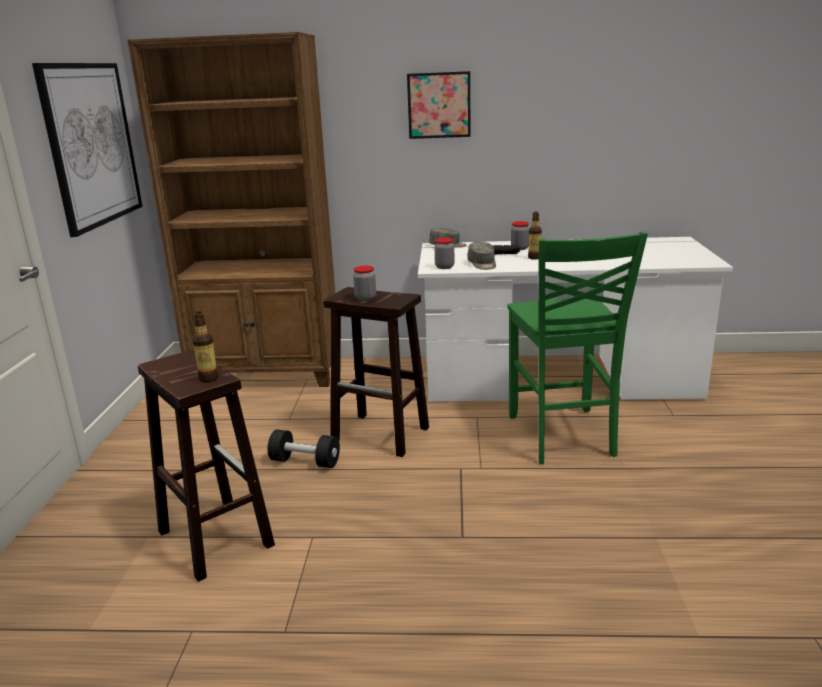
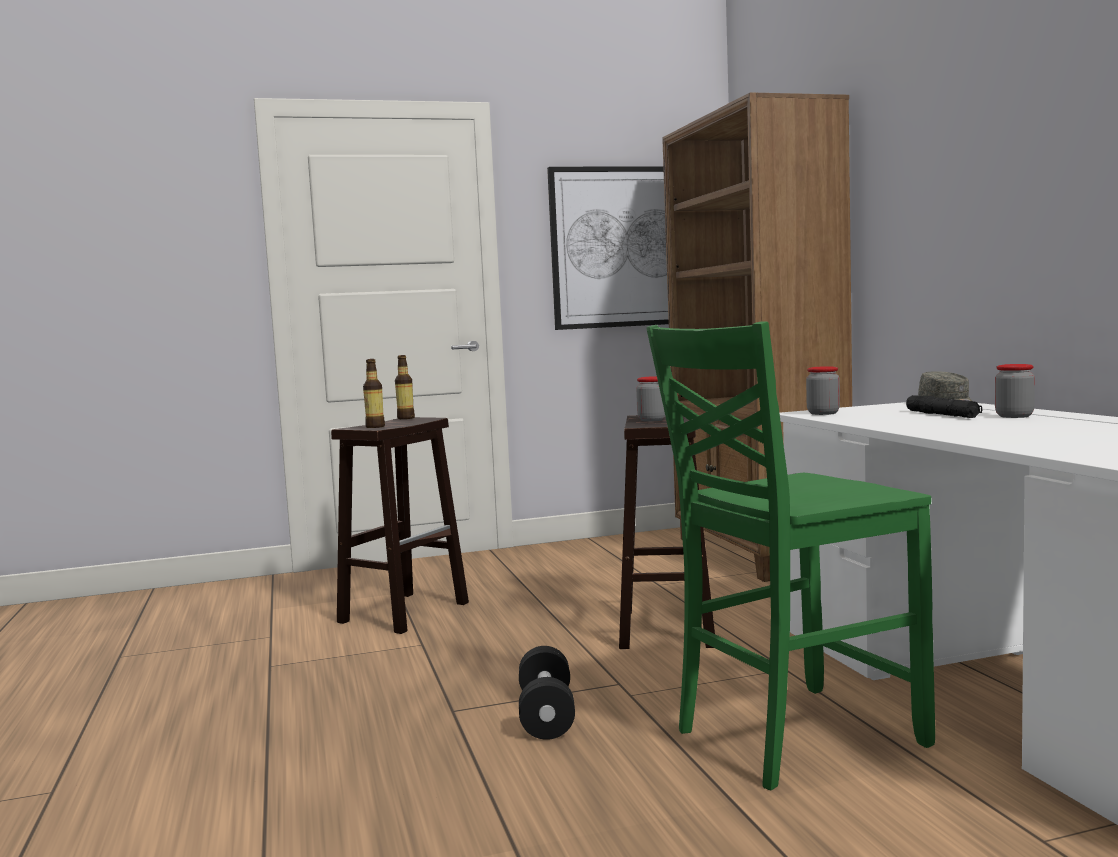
camera: 70 degrees right, 15 degrees down
black dumbbell [268,429,340,468] -> black dumbbell moved to [519,646,575,740]
picture [407,71,471,139] -> none
grey cap [467,242,496,270] -> none
bottle [528,212,542,260] -> bottle moved to [395,355,415,419]

